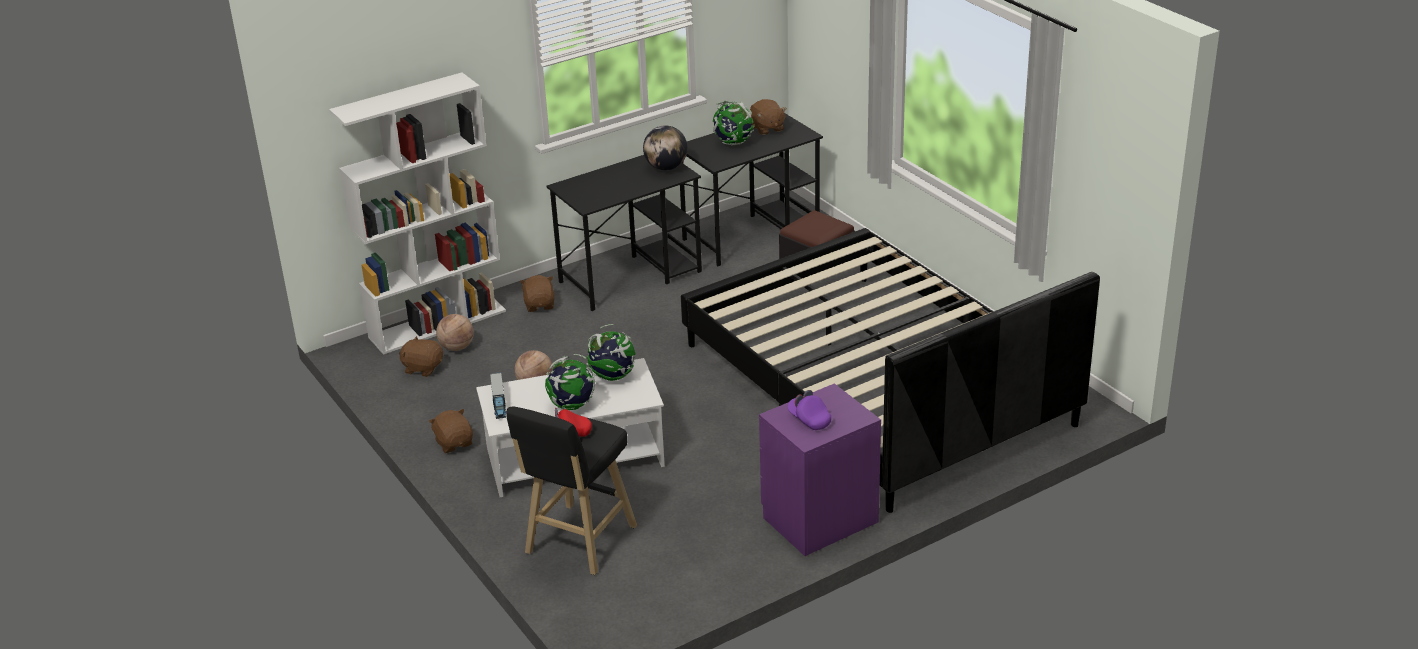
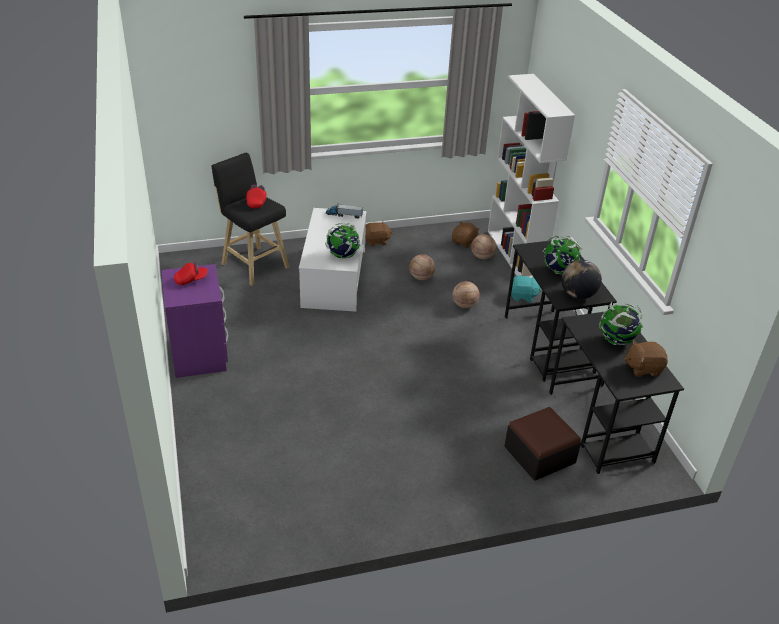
camera: 105 degrees right, 5 degrees up
brown plush toy [520,275,555,312] -> turquoise plush toy [511,275,542,302]
globe [545,354,595,410] -> globe moved to [543,236,582,275]
black bed [681,228,1100,513] -> none
purple cap [788,390,831,430] -> red cap [174,260,208,285]
none -> basketball [453,281,480,308]

